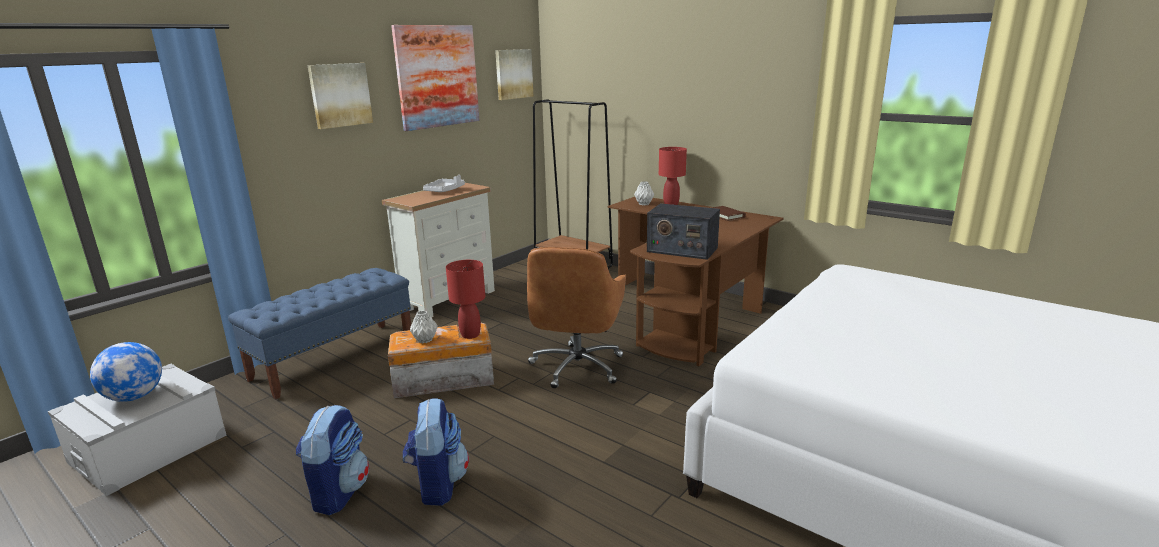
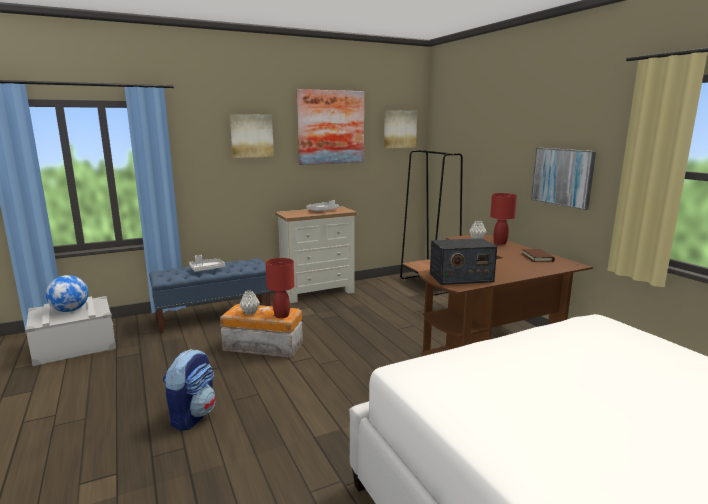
camera: 25 degrees right, 5 degrees down
backpack [296,405,369,515] -> none
brown office chair [527,247,626,388] -> none
radio [647,203,720,260] -> radio turned 60 degrees counterclockwise [430,238,497,285]
none -> grey tray [189,255,225,272]
none -> picture [531,148,596,210]

